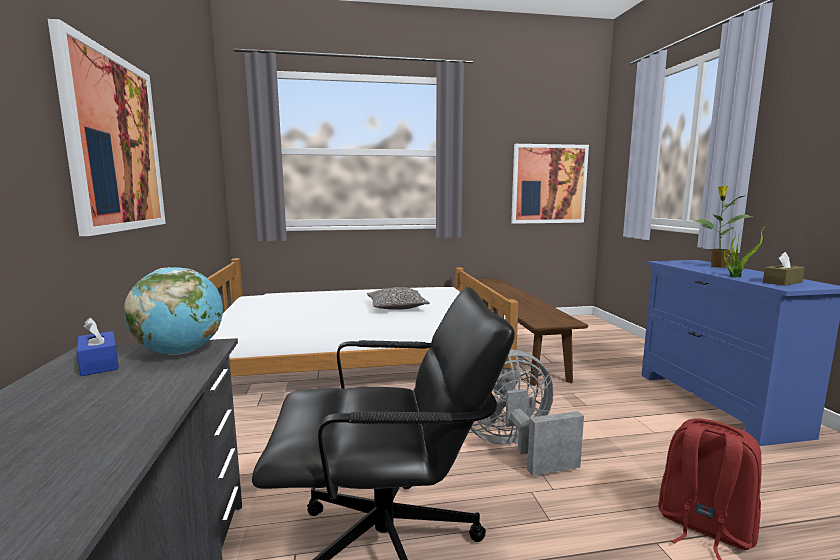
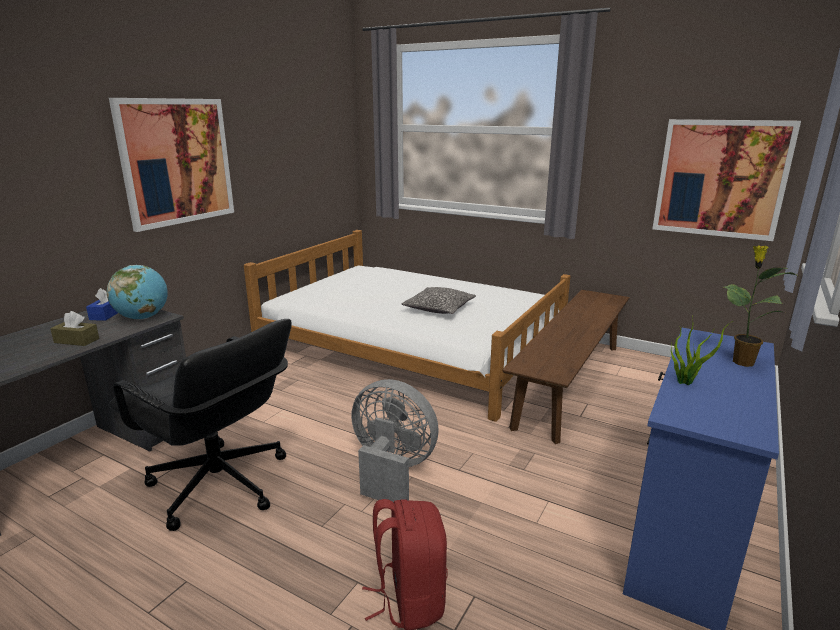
camera: 40 degrees right, 10 degrees up
brown tissue box [763,252,805,286] -> brown tissue box moved to [50,311,99,346]

